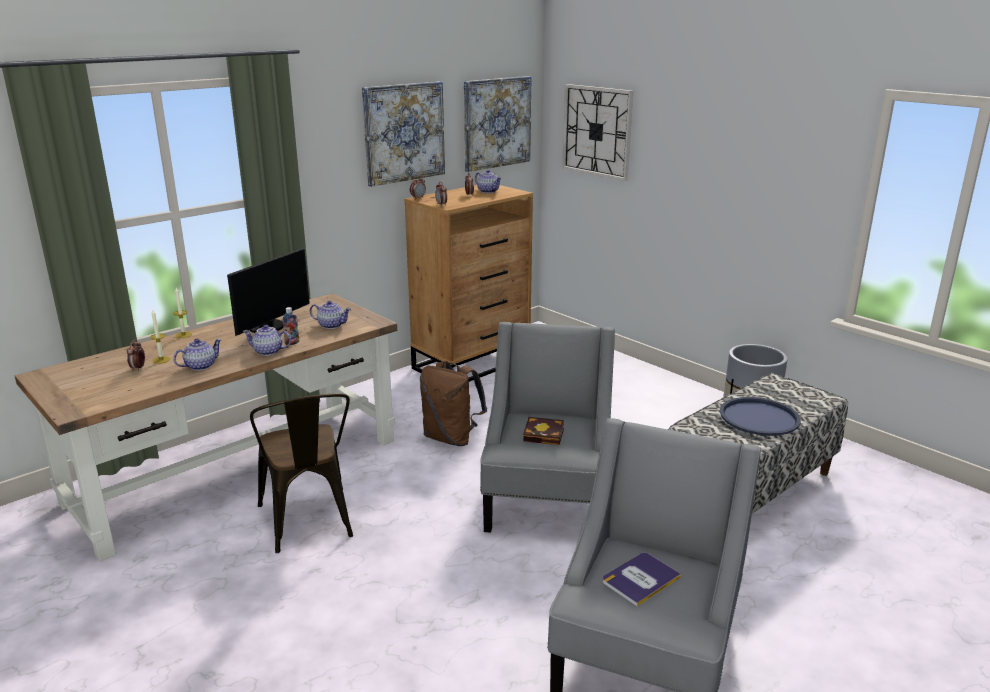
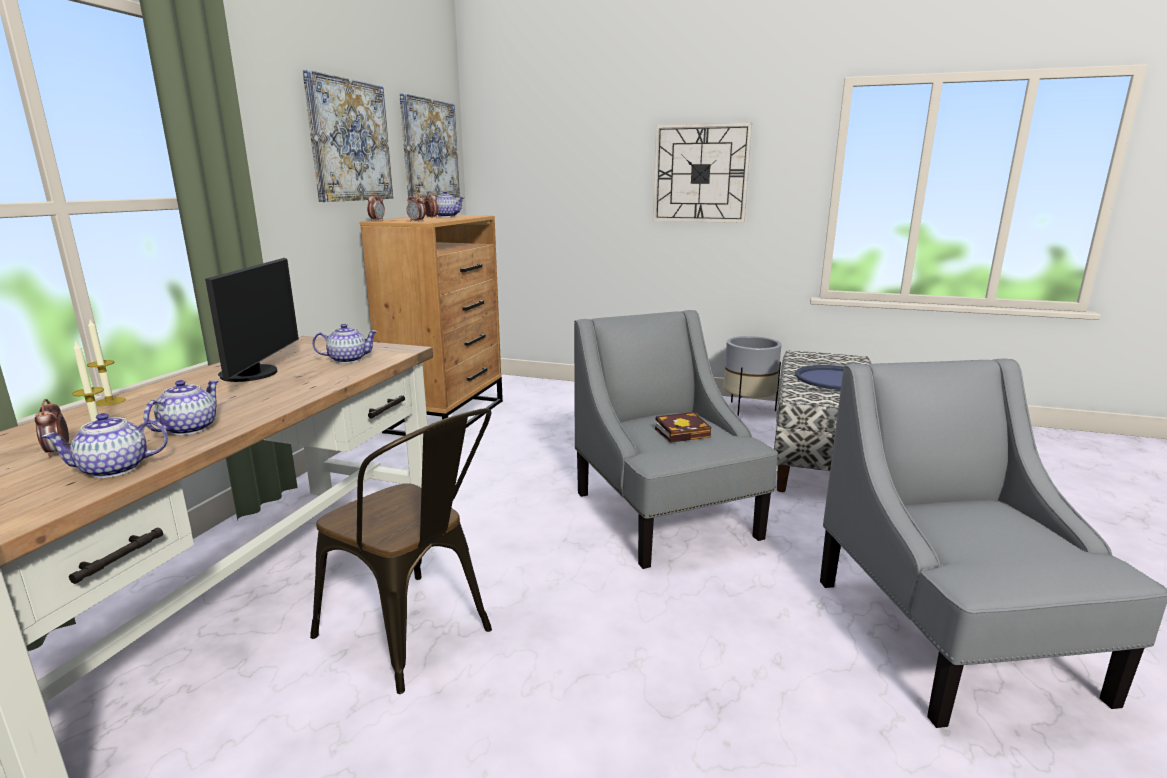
camera: 30 degrees left, 5 degrees down
teapot [242,325,291,356] -> teapot moved to [41,413,168,478]
bottle [283,307,299,345] -> none
brown backpack [420,361,487,446] -> none
wall clock [562,84,633,181] -> wall clock moved to [653,122,752,223]
book [603,553,681,606] -> none

